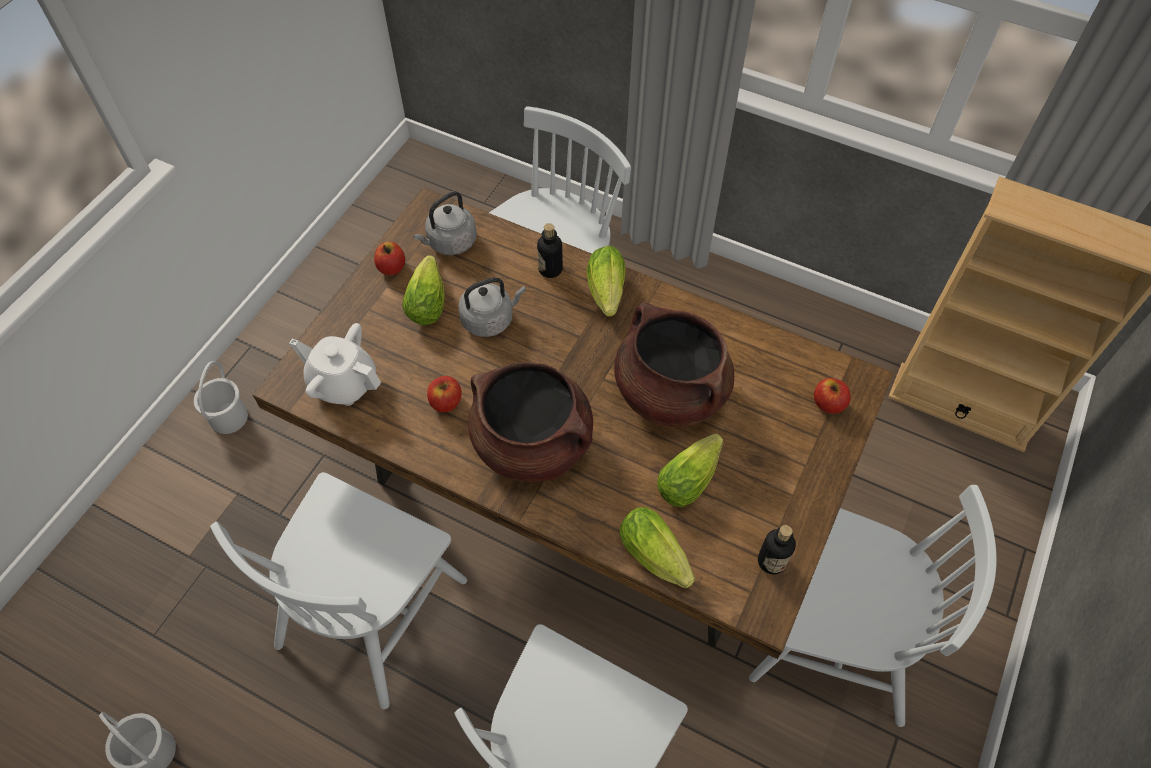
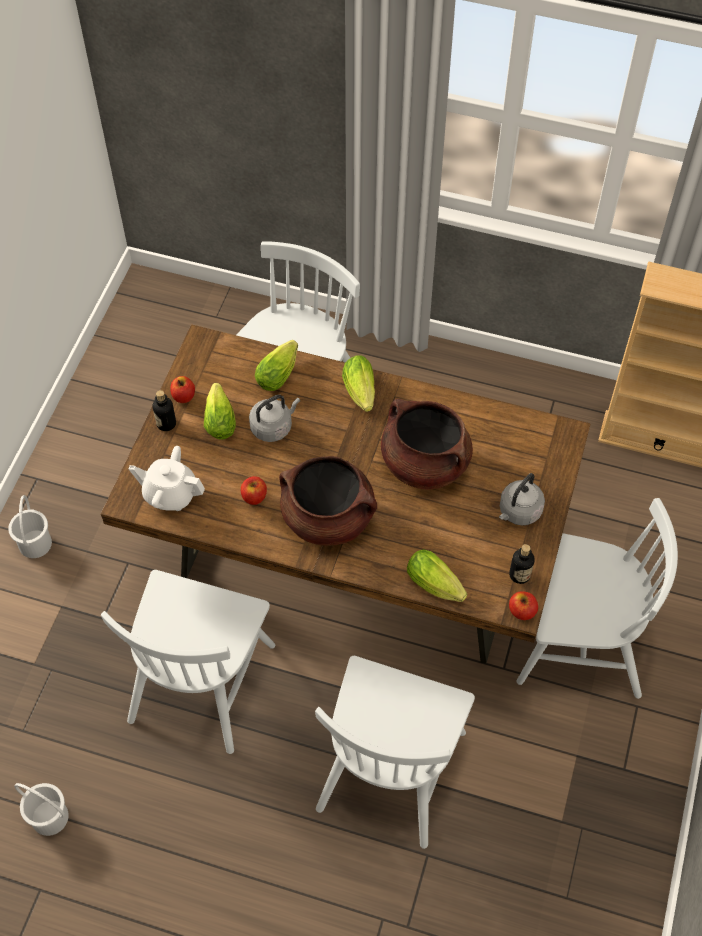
camera: 10 degrees left, 0 degrees up
grey kettle [413,191,477,255] -> grey kettle moved to [499,473,545,525]
bottle [537,223,563,278] -> bottle moved to [152,390,176,431]
lettuce [657,434,723,507] -> lettuce moved to [255,340,298,391]
apple [814,378,850,414] -> apple moved to [509,591,538,620]

